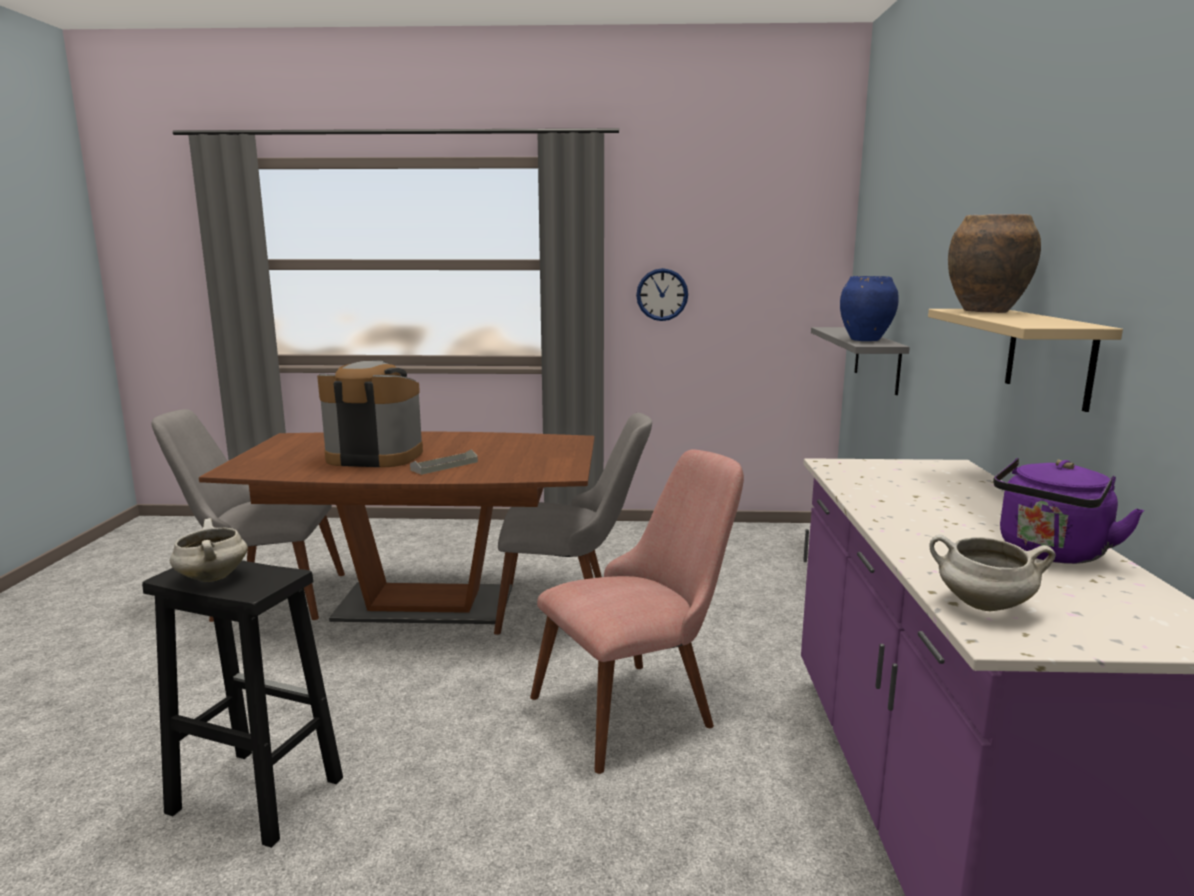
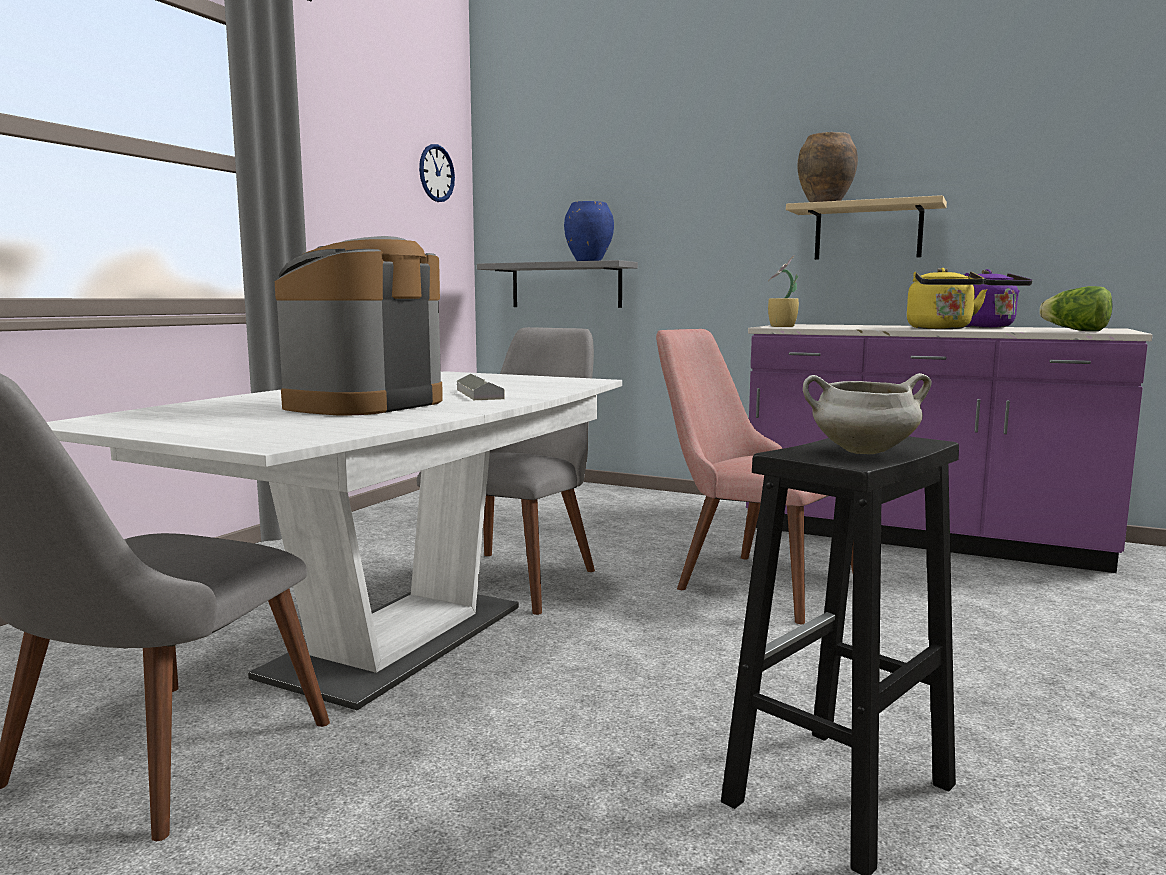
camera: 65 degrees left, 5 degrees down
brown dining table [199,431,594,624] -> white dining table [47,371,622,710]
pink chair [530,449,744,774] -> pink chair turned 45 degrees counterclockwise [656,329,853,624]
wall clock [636,268,688,321] -> wall clock moved to [419,144,455,202]
white cooking pot [929,535,1056,611] -> lettuce [1039,286,1113,331]
none -> potted plant [768,255,799,327]
none -> yellow kettle [907,268,987,329]

